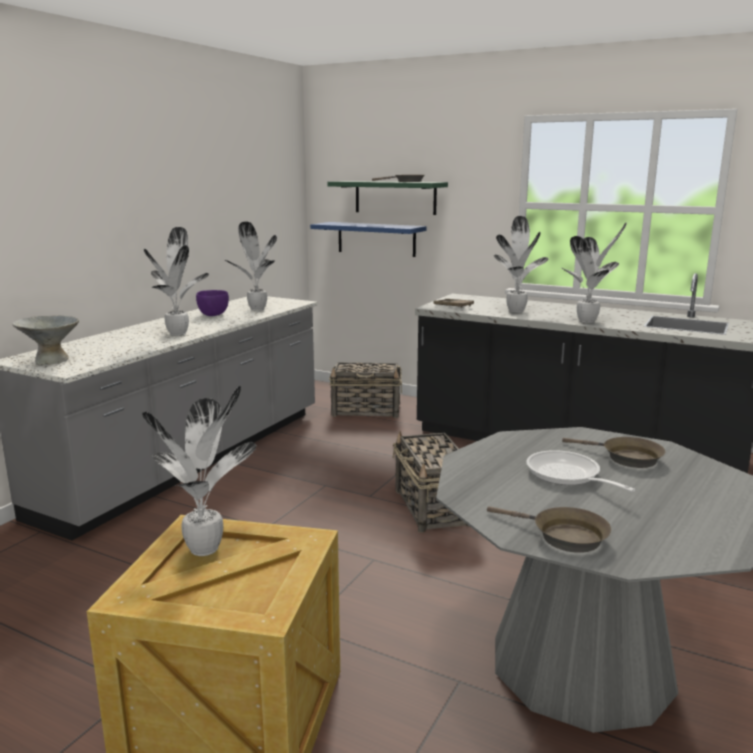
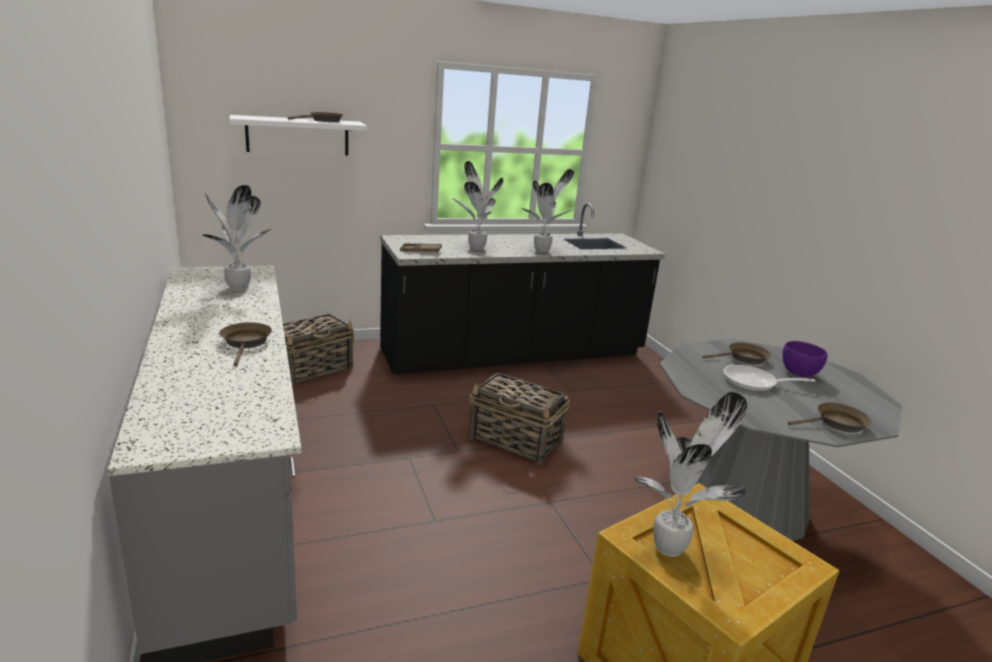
camera: 50 degrees left, 5 degrees up
grey bowl [12,316,79,365] -> none
potted plant [144,227,209,336] -> brown frying pan [220,322,272,366]
purple bowl [196,290,229,316] -> purple bowl moved to [782,341,828,377]
blue shelf [310,222,427,257] -> none
green shelf [327,181,448,215] -> white shelf [229,115,367,155]

